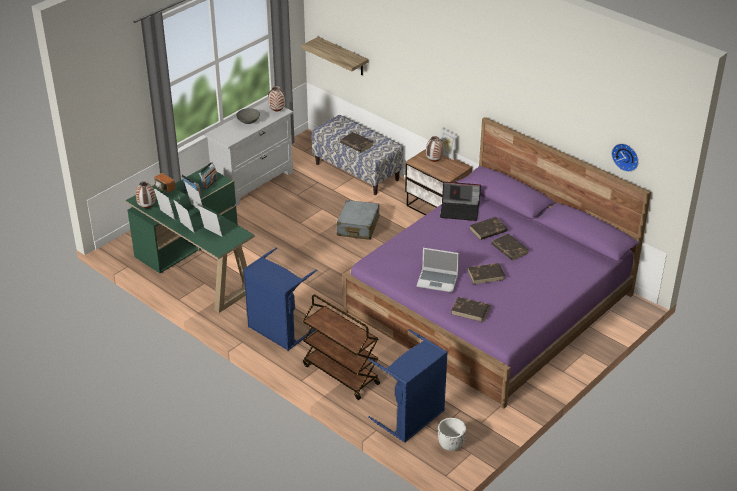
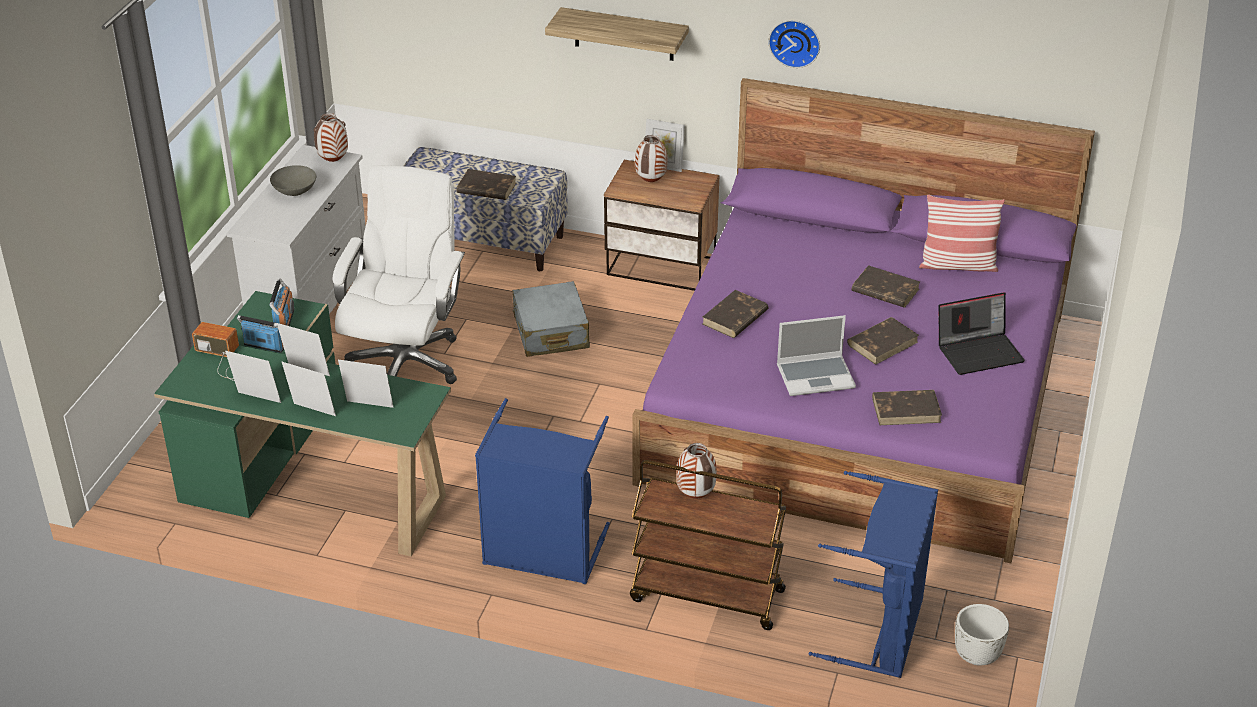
camera: 25 degrees left, 0 degrees up
vase [136,181,155,208] -> vase moved to [676,443,717,499]
shelf [301,37,369,75] -> shelf moved to [545,7,689,61]
laptop [440,182,481,221] -> laptop moved to [938,292,1025,375]
brown book [470,217,507,240] -> brown book moved to [702,290,768,338]
wall clock [612,143,639,172] -> wall clock moved to [768,20,820,68]
none -> white office chair [333,165,465,384]
none -> pillow [919,194,1005,272]

